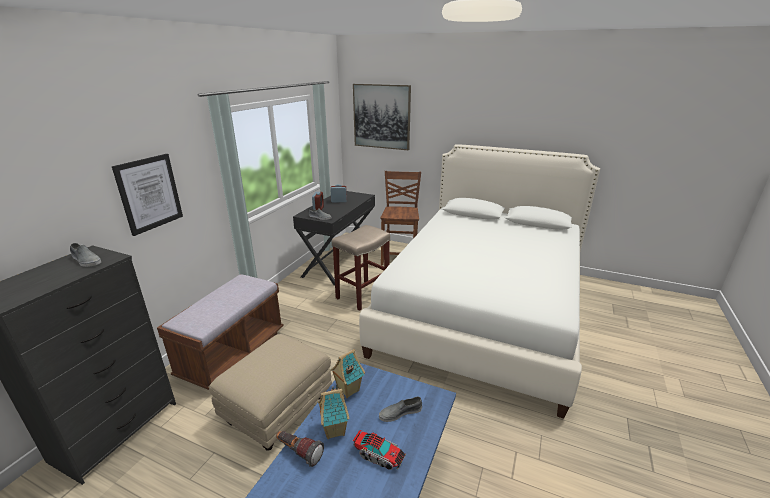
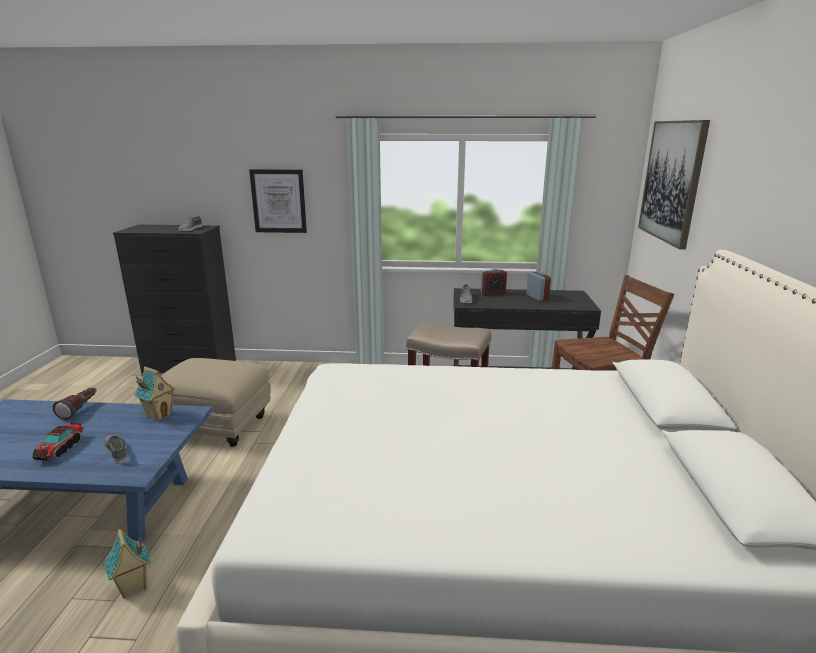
camera: 70 degrees right, 5 degrees down
brown bench [157,274,284,390] -> none
toy house [318,384,350,439] -> toy house moved to [105,529,151,599]

